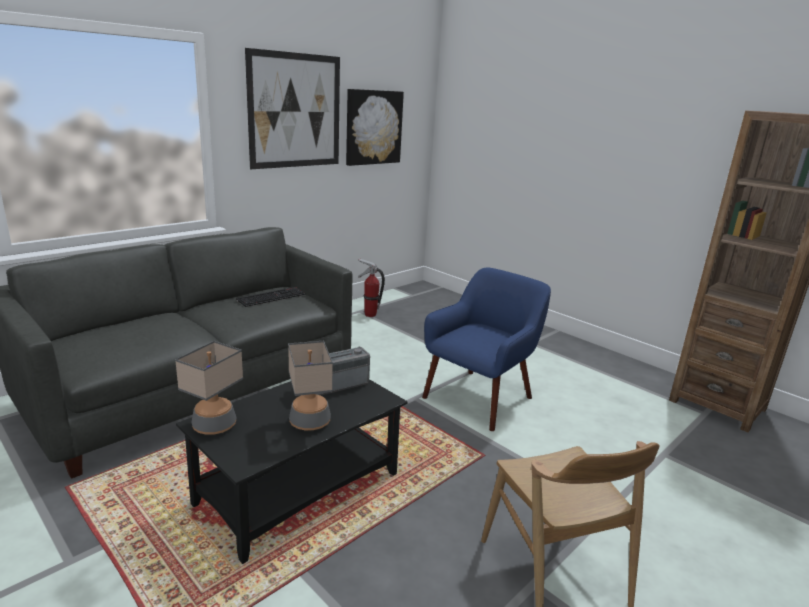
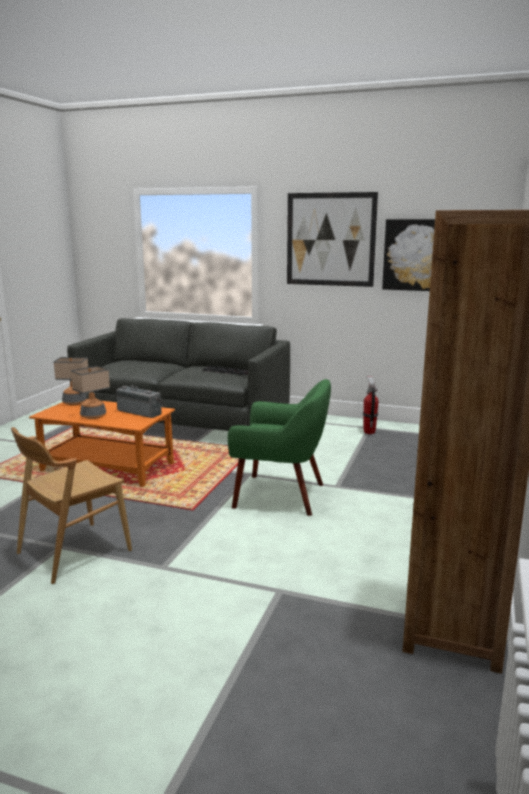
camera: 65 degrees right, 5 degrees down
black coffee table [176,379,408,564] -> orange coffee table [29,401,175,487]
blue armchair [422,268,551,431] -> green armchair [228,379,331,516]

